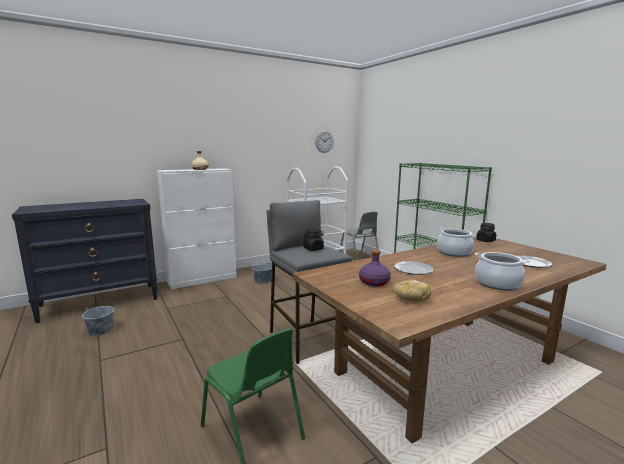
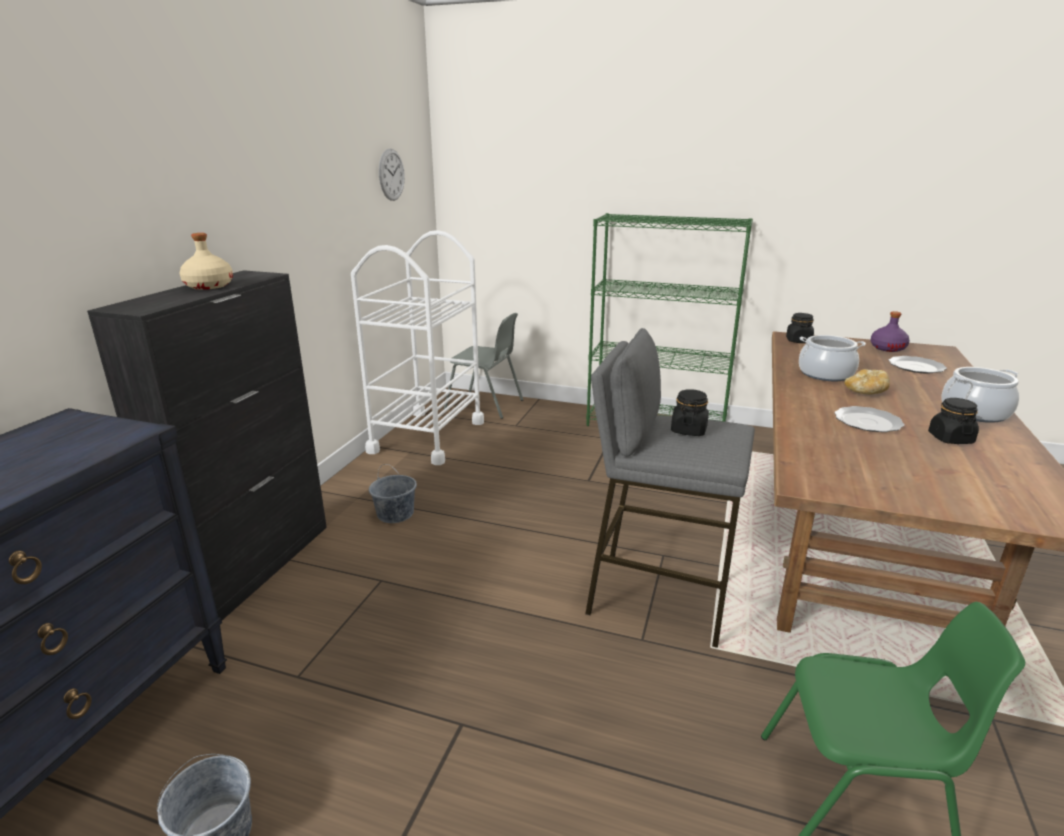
camera: 40 degrees left, 10 degrees up
white cabinet [157,168,237,289] -> black cabinet [87,270,327,620]
purple bottle [359,250,391,287] -> purple bottle moved to [870,311,910,352]
bread [394,280,432,302] -> bread moved to [845,369,890,394]
none -> black jar [928,398,979,444]

